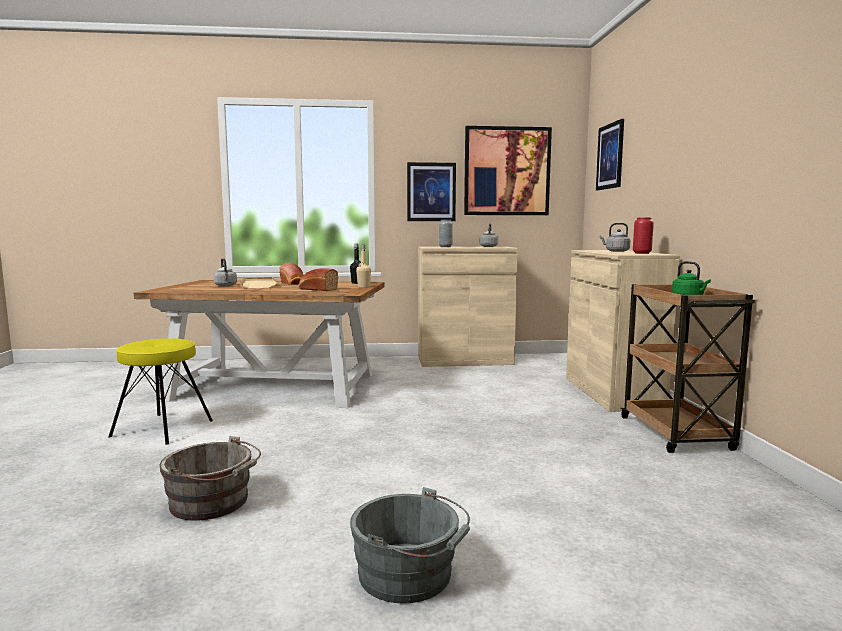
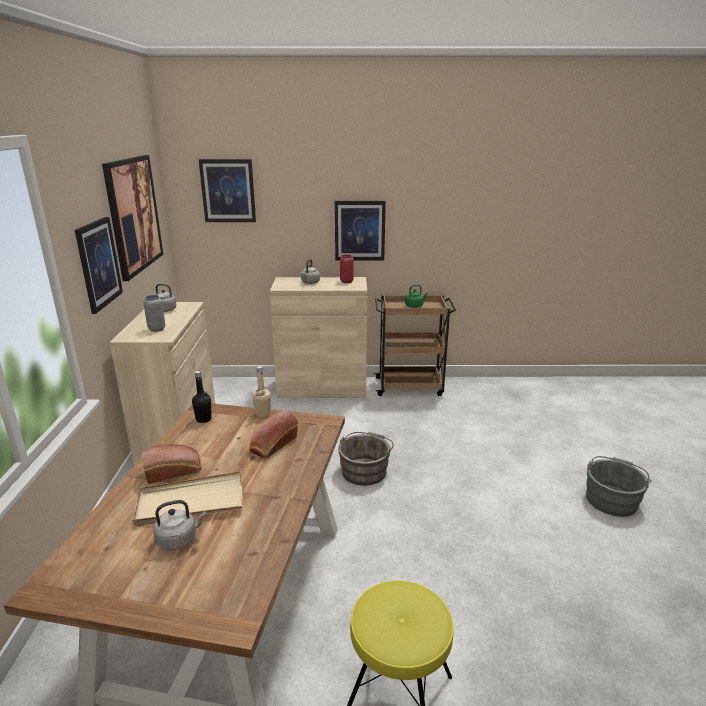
camera: 85 degrees left, 15 degrees up
grey bucket [160,436,261,521] -> grey bucket moved to [338,432,394,486]
none -> picture [335,201,386,260]

